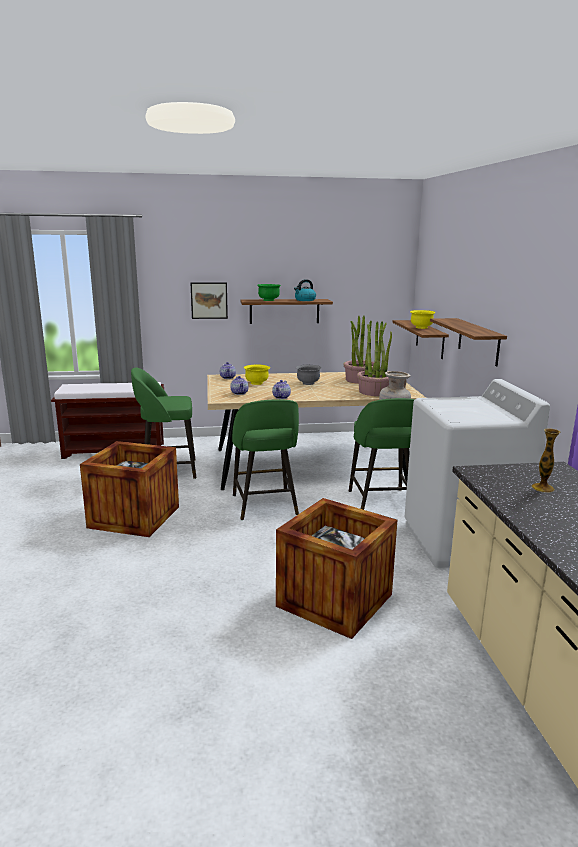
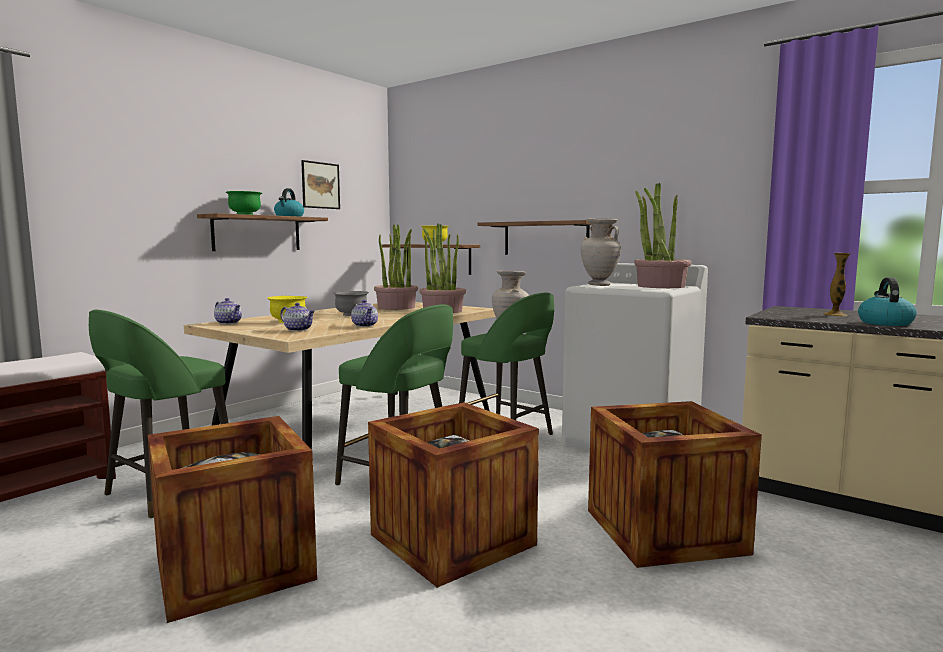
camera: 45 degrees left, 10 degrees down
picture [190,282,228,319] -> picture moved to [301,160,340,209]
none -> crate [368,402,539,588]
none -> beige vase [581,219,621,286]
none -> potted plant [634,182,692,288]
none -> kettle [858,277,917,326]

